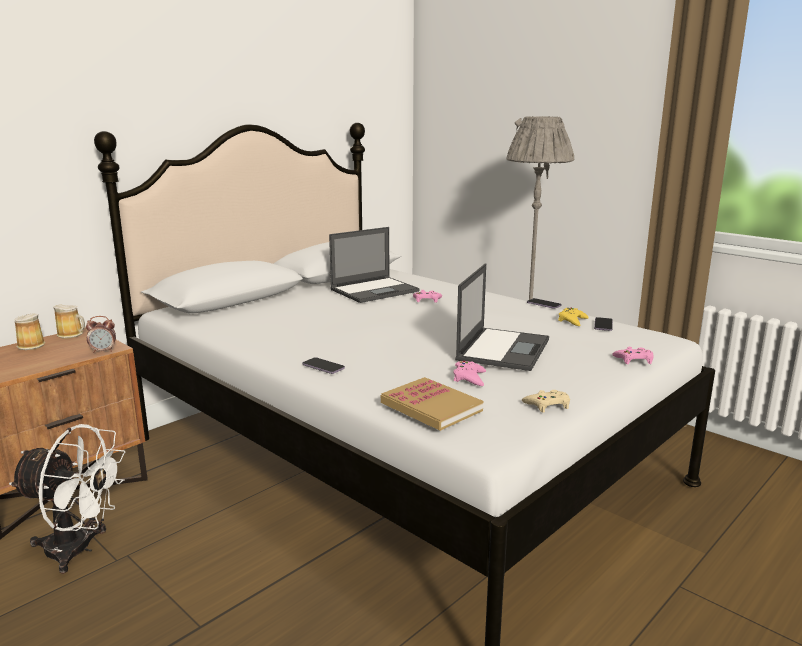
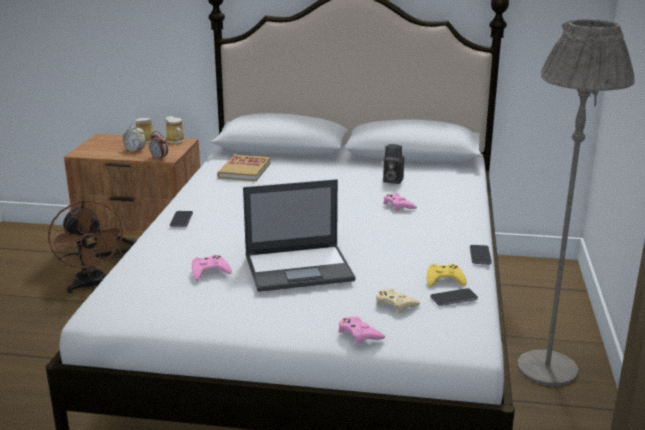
camera: 55 degrees right, 5 degrees up
white fan [9,424,125,574] -> brown fan [48,200,125,293]
laptop [329,227,420,303] -> camera [383,144,404,184]
book [381,377,483,431] -> book moved to [217,155,271,181]
beige game controller [522,390,570,413] -> beige game controller moved to [376,288,420,314]
none -> alarm clock [123,123,146,152]

